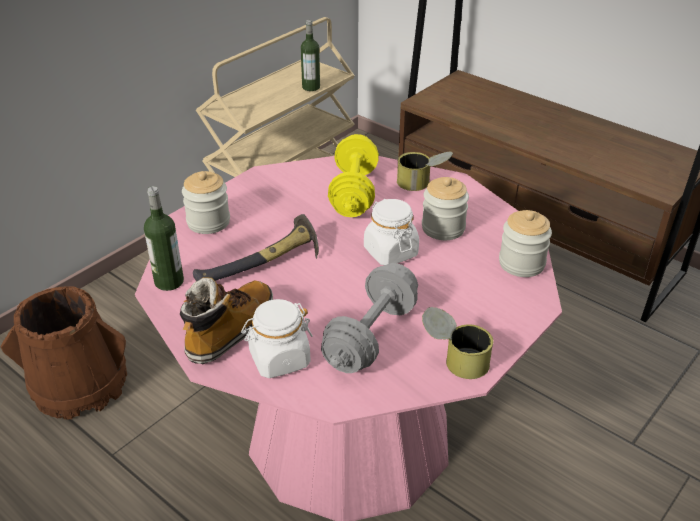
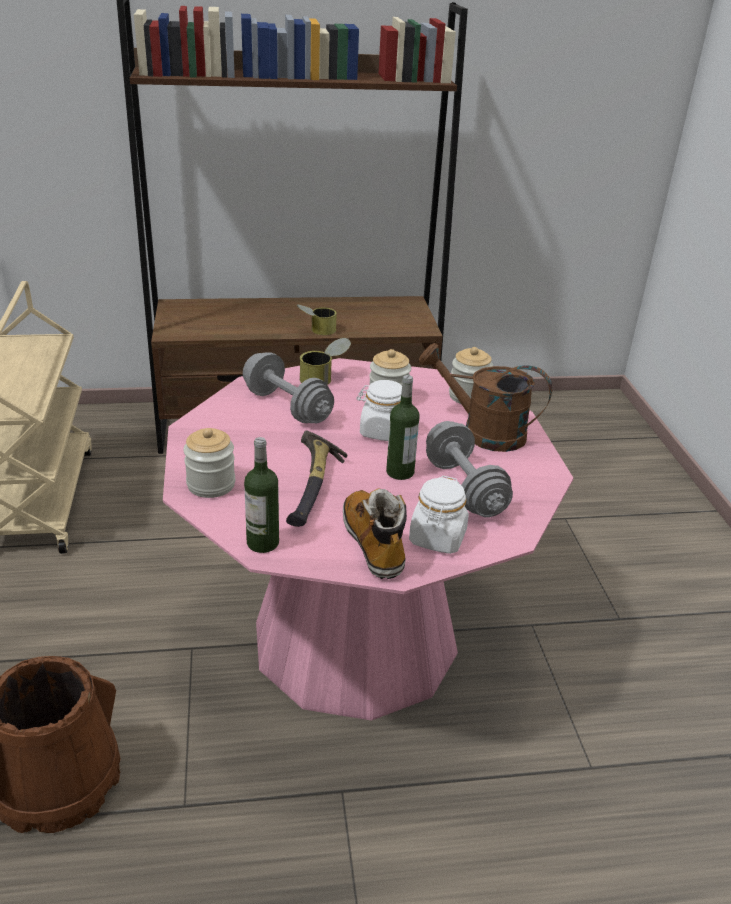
camera: 50 degrees left, 5 degrees down
bottle [301,20,320,91] -> bottle moved to [386,375,420,480]
yellow dumbbell [328,134,379,217] -> grey dumbbell [243,352,334,423]
can [422,307,493,379] -> can moved to [297,304,337,335]
none -> brown watering can [419,343,552,452]

